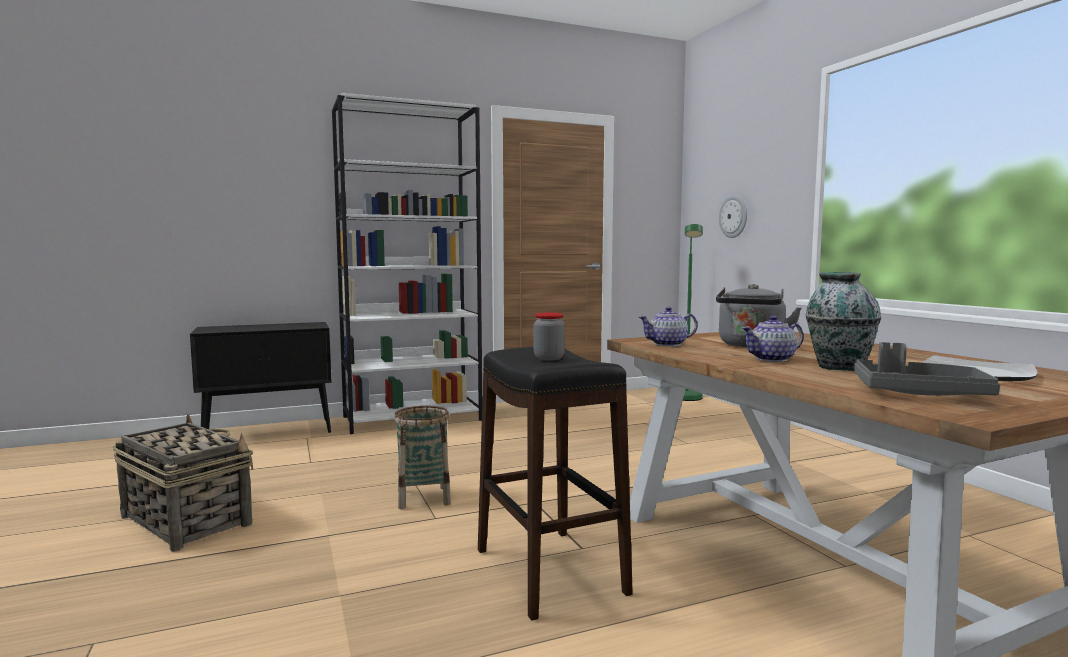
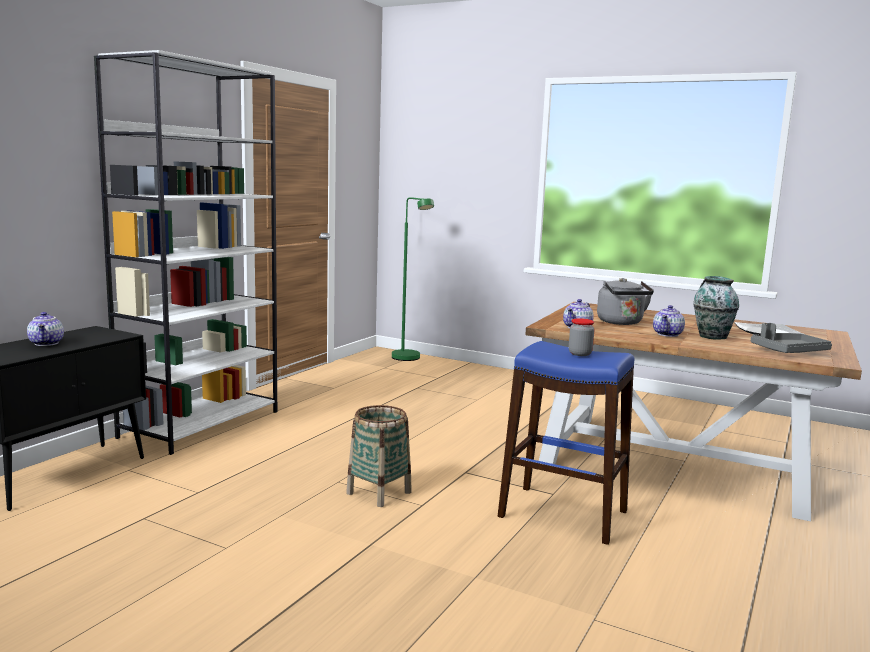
camera: 40 degrees left, 5 degrees up
basket [113,414,253,552] -> none
black stool [478,347,633,621] -> blue stool [498,341,634,545]
wall clock [719,195,747,238] -> none
none -> teapot [27,312,64,346]

